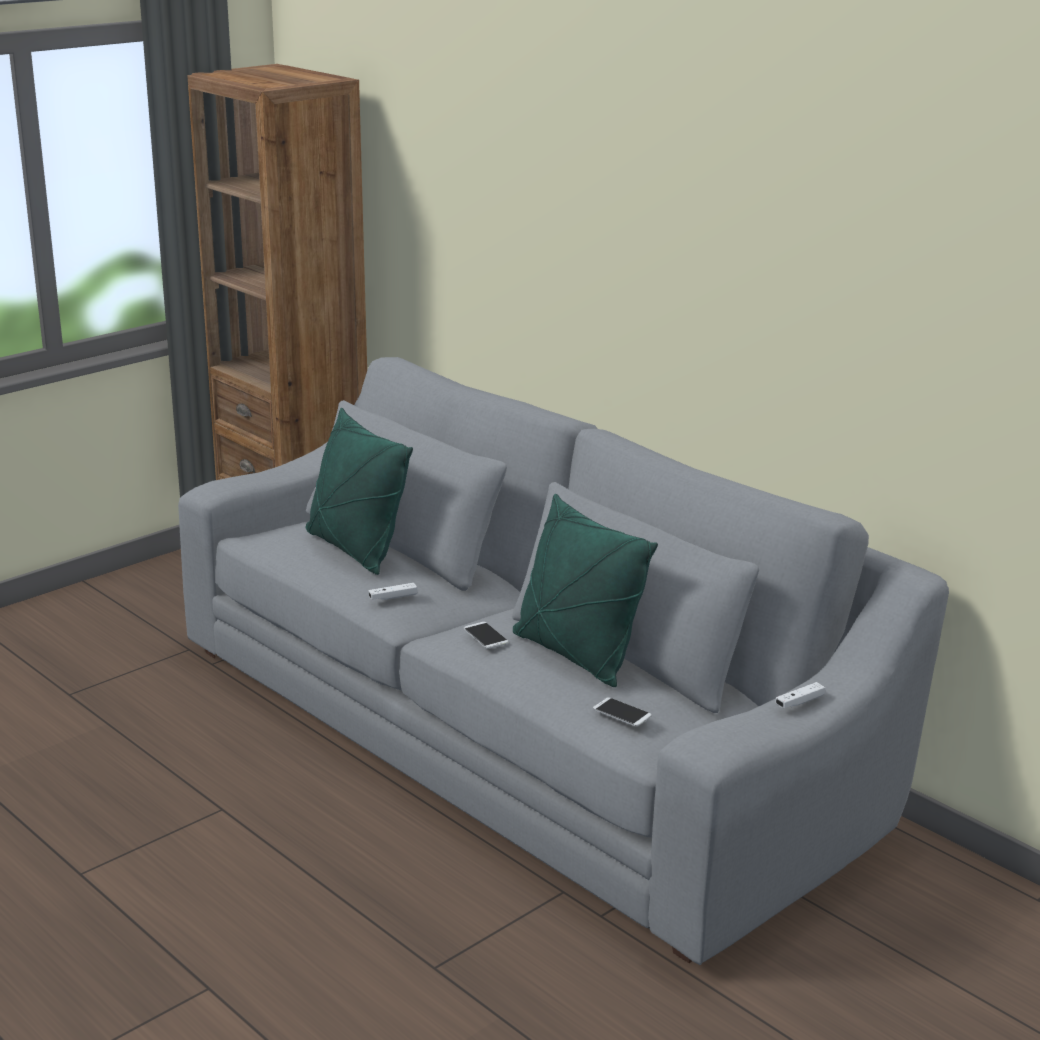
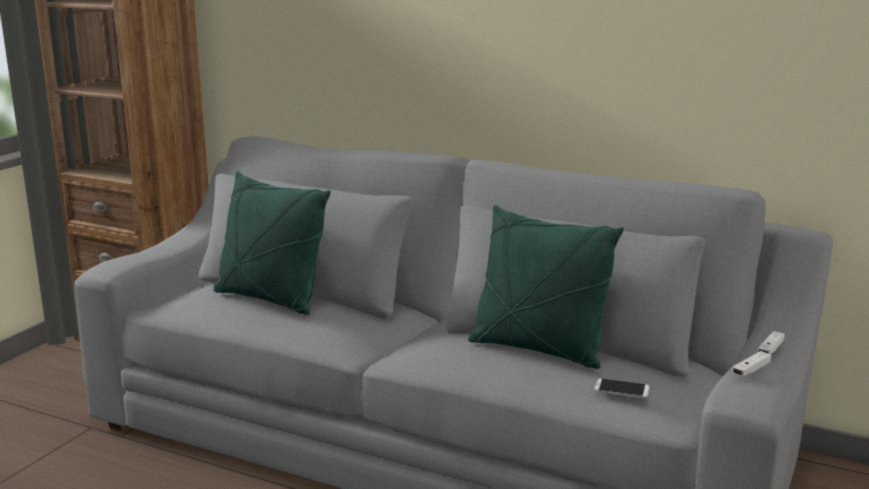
camera: 20 degrees left, 5 degrees down
white game controller [369,583,417,600] -> white game controller moved to [732,351,771,377]
phone [464,622,509,649] -> none

